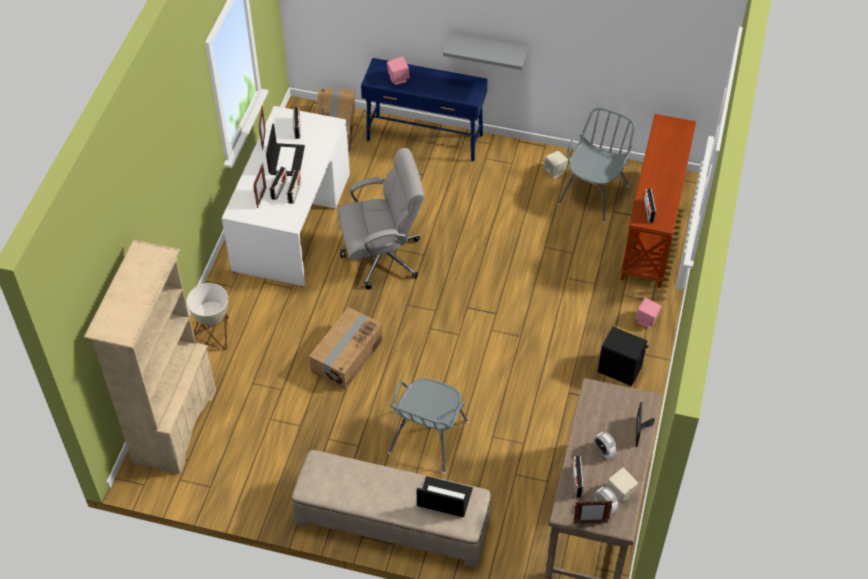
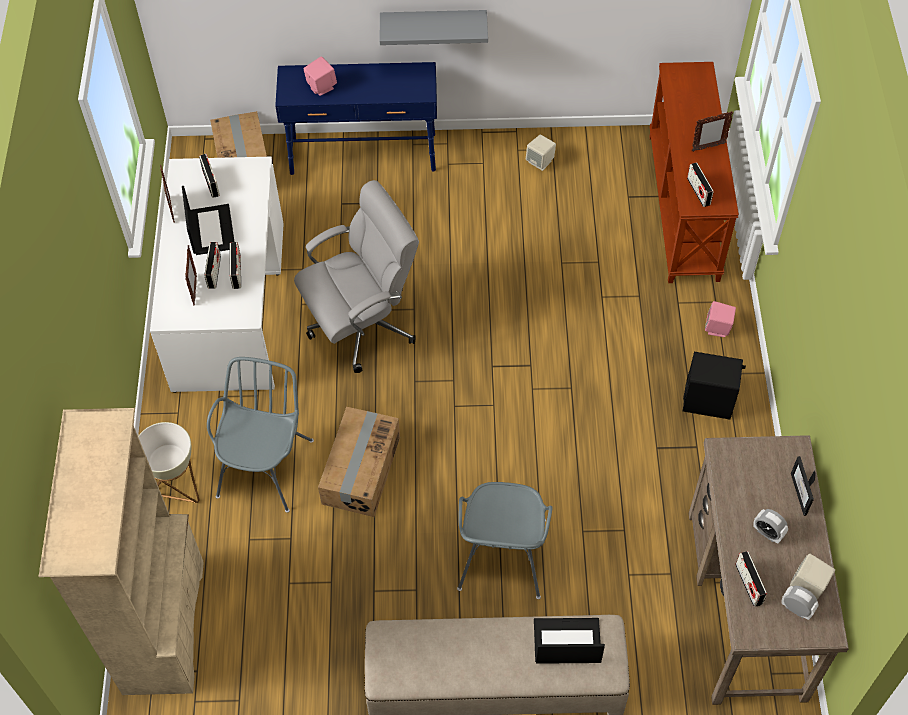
camera: 15 degrees left, 5 degrees up
grey chair [558,107,635,223] -> grey chair moved to [207,357,314,513]
picture frame [573,500,613,524] -> picture frame moved to [692,111,733,152]

